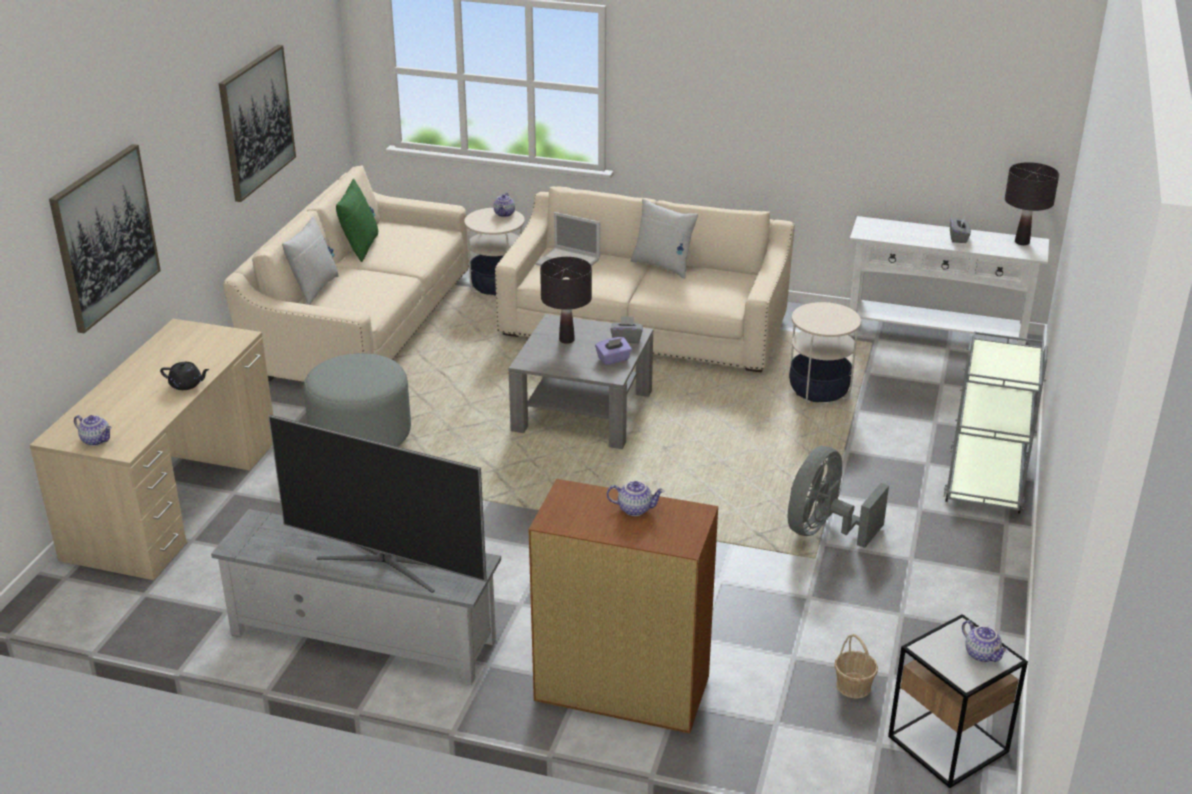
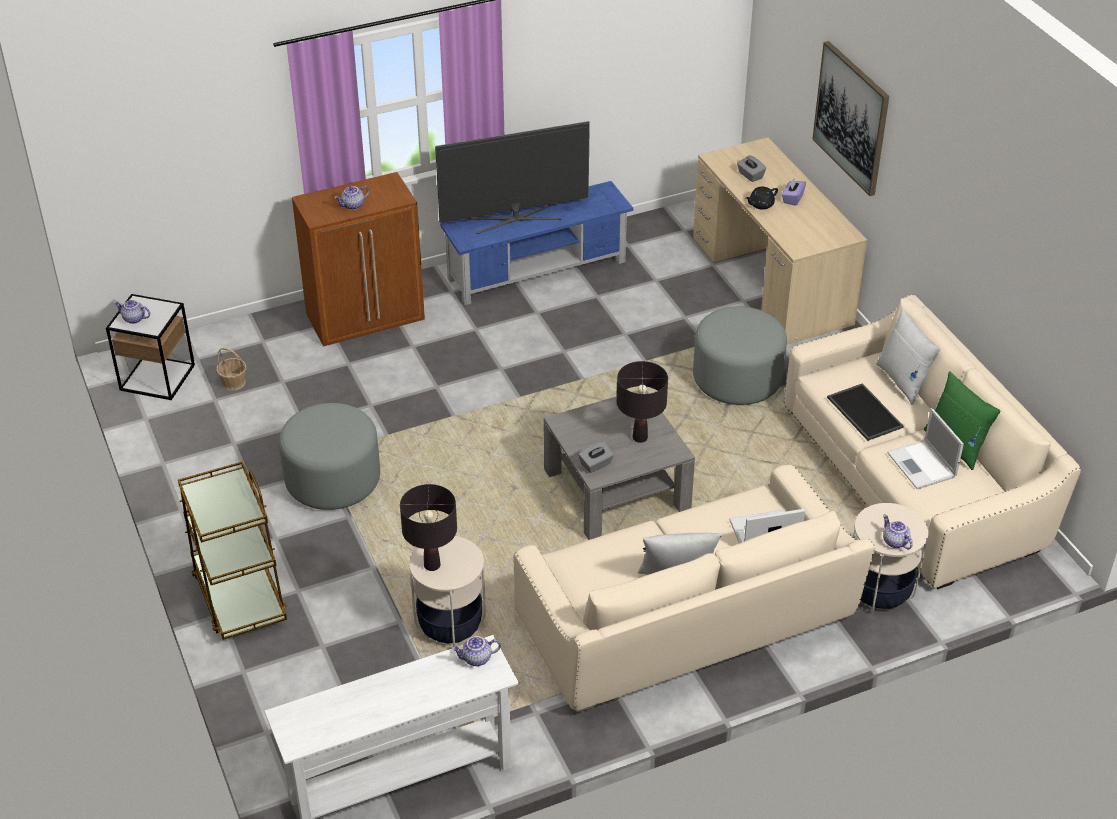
camera: 140 degrees right, 10 degrees up
teapot [74,415,112,446] -> teapot moved to [452,636,501,666]
grey tv stand [211,509,501,685] -> blue tv stand [440,181,633,305]
picture [219,45,296,202] -> none
purple tissue box [595,337,632,365] -> purple tissue box moved to [782,178,806,206]
grey fan [788,446,889,548] -> grey ottoman [279,403,380,510]
grey cart [944,332,1048,514] -> brown cart [178,461,287,640]
grey tissue box [950,215,971,243] -> grey tissue box moved to [737,155,766,182]
black table lamp [1005,162,1059,245] -> black table lamp moved to [400,484,457,571]
none -> tray [827,383,903,441]
none -> laptop [887,408,964,489]

